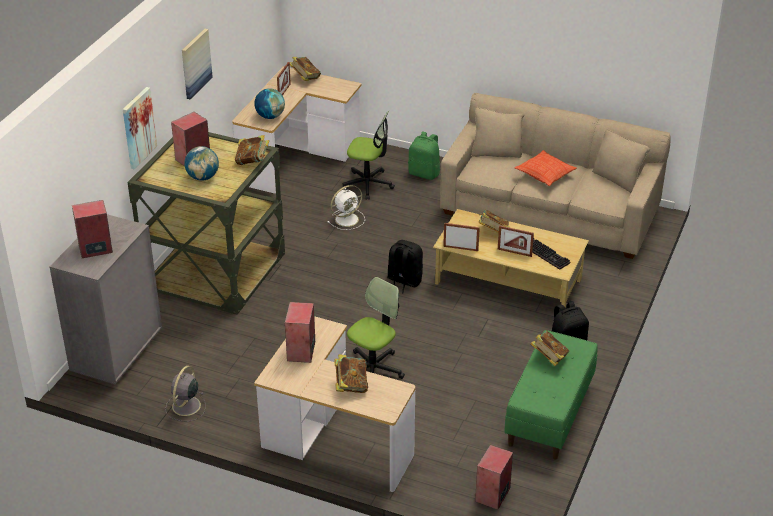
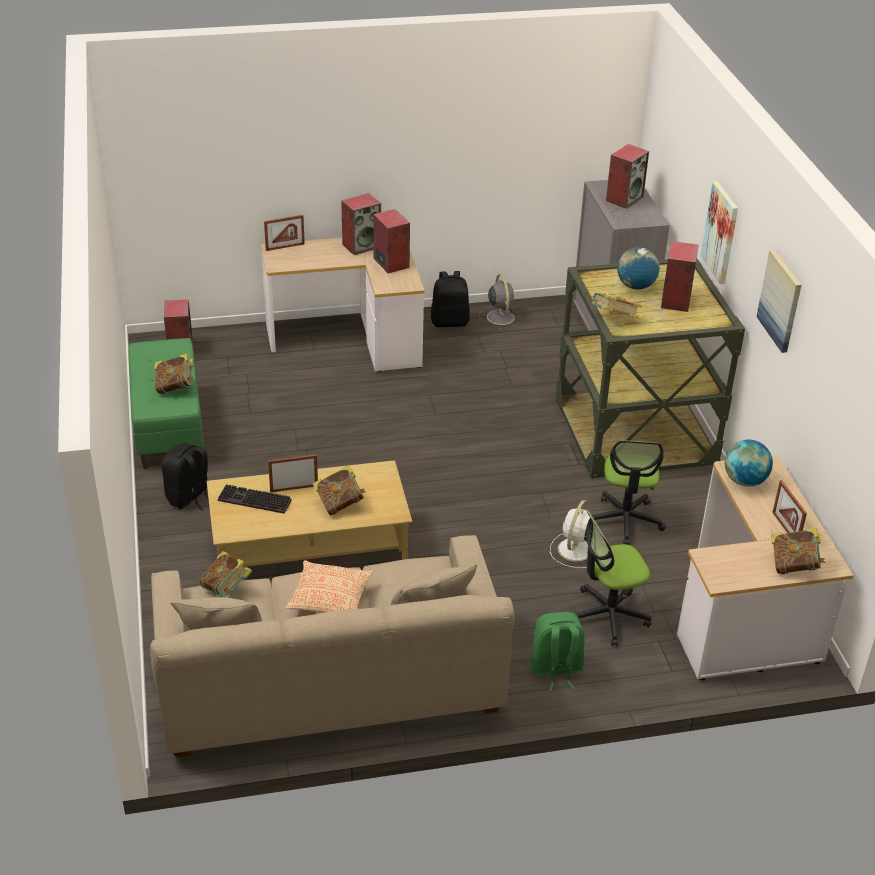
camera: 145 degrees right, 0 degrees up
book [334,354,368,393] -> book moved to [199,551,252,597]
office chair [347,277,405,379] -> office chair moved to [592,440,666,545]
black backpack [387,240,423,293] -> black backpack moved to [431,271,470,327]
picture frame [443,223,480,251] -> picture frame moved to [264,215,305,251]
orange pillow [515,150,577,186] -> beige pillow [285,560,373,613]
none -> speaker [341,193,381,255]

